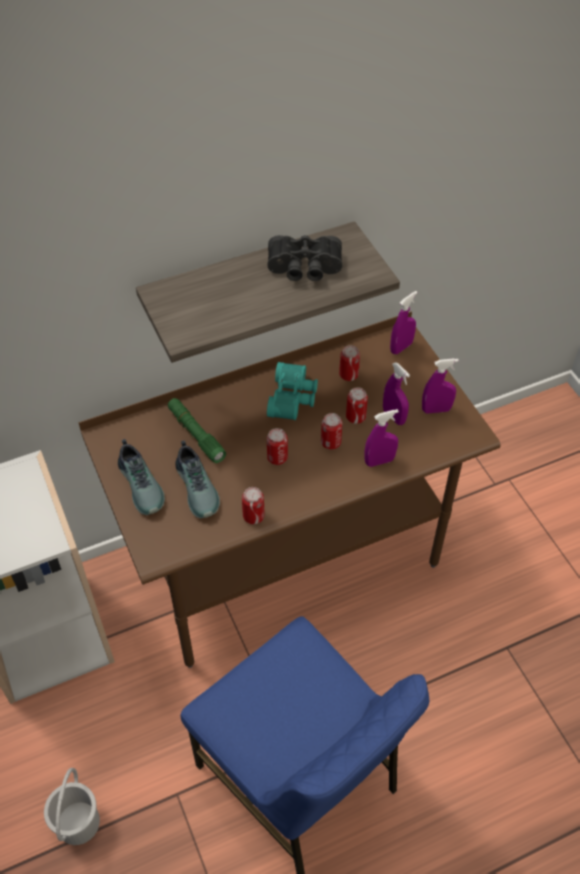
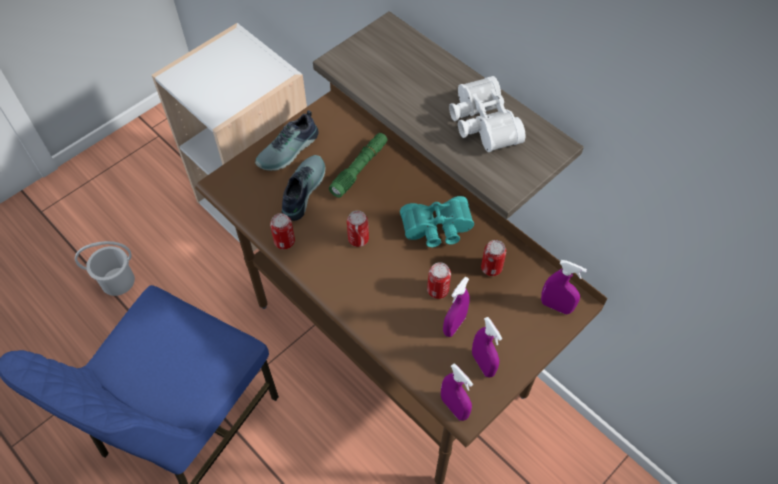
camera: 70 degrees right, 5 degrees up
shoe [175,440,220,519] -> shoe turned 150 degrees clockwise [281,155,326,221]
black binoculars [267,235,342,281] -> white binoculars [449,76,526,152]
can [321,413,342,450] -> none
purple spray bottle [364,409,399,467] -> purple spray bottle moved to [441,363,473,421]

